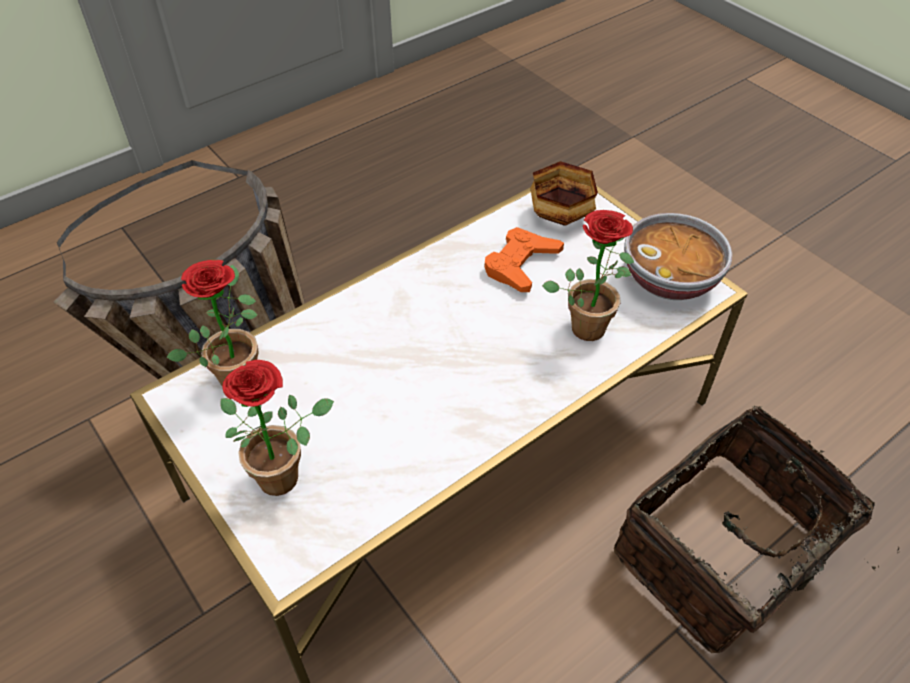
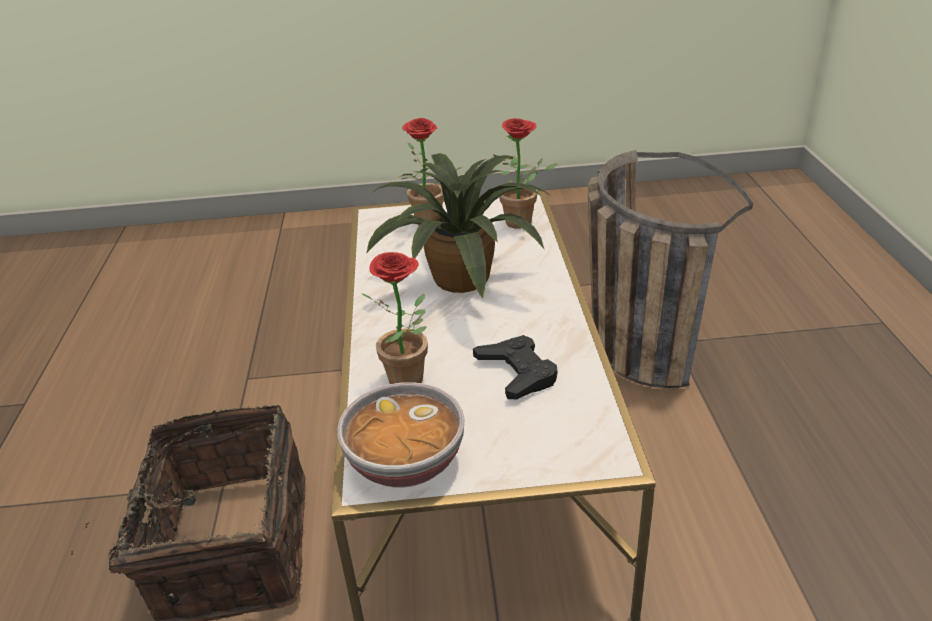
camera: 125 degrees right, 15 degrees down
orange game controller [485,227,564,292] -> black game controller [473,335,557,399]
bowl [530,161,598,225] -> none
none -> potted plant [366,153,551,298]

